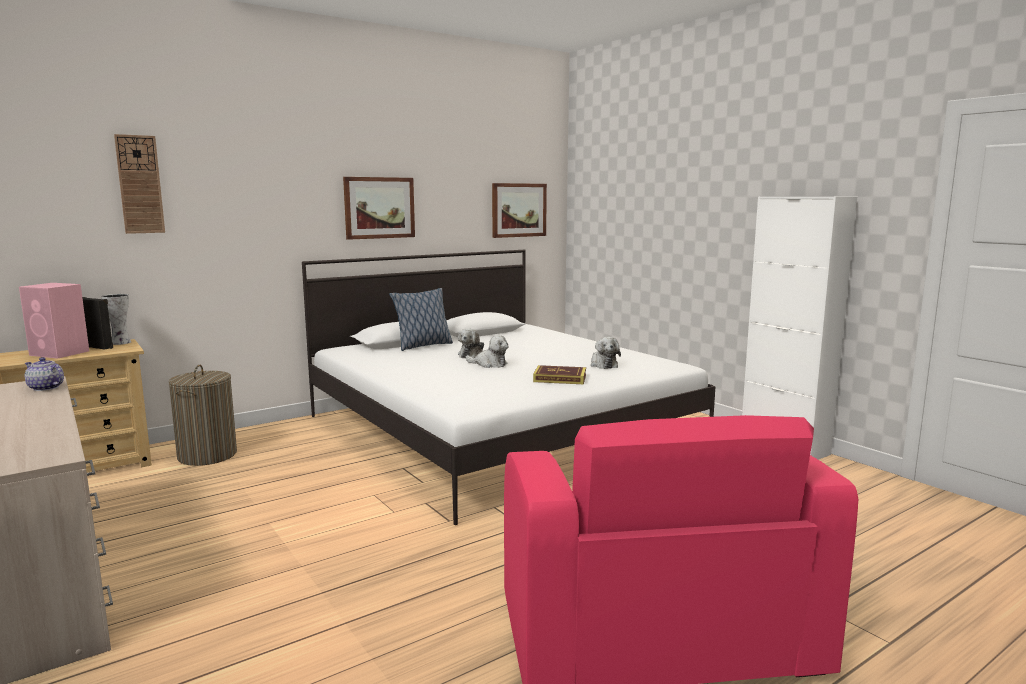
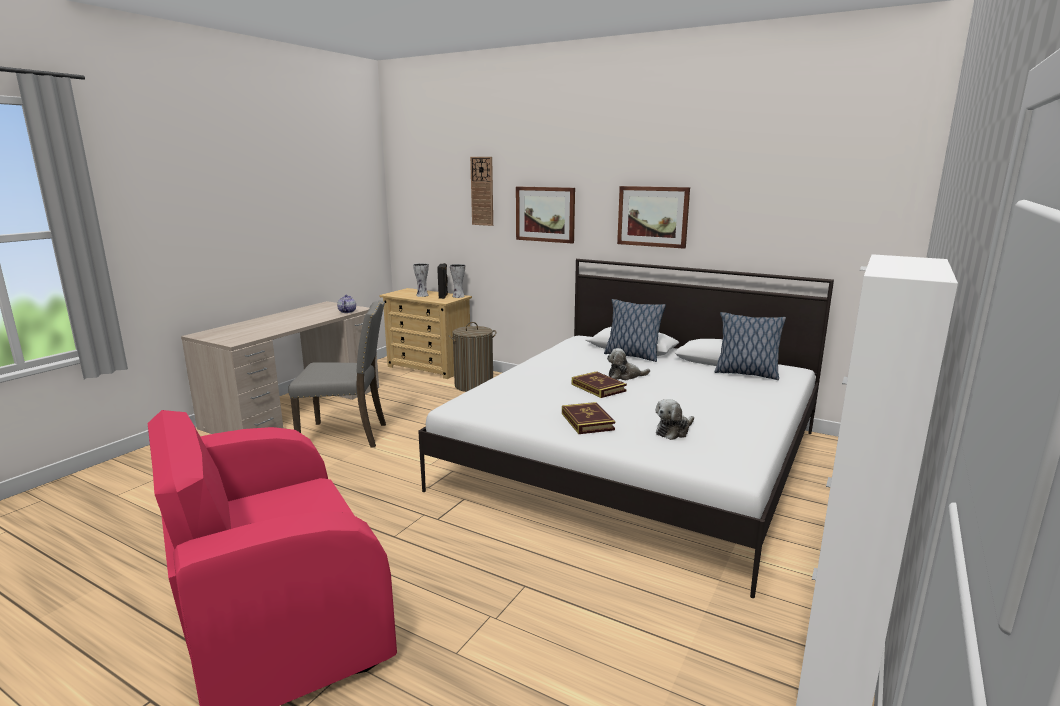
camera: 65 degrees right, 5 degrees up
pink speaker [19,283,89,359] -> vase [413,263,429,297]
plush toy [466,335,508,368] -> book [572,371,627,398]
picture [492,183,547,238] -> picture moved to [516,187,575,243]
none -> grey chair [288,300,386,448]
none -> pillow [715,312,786,380]

